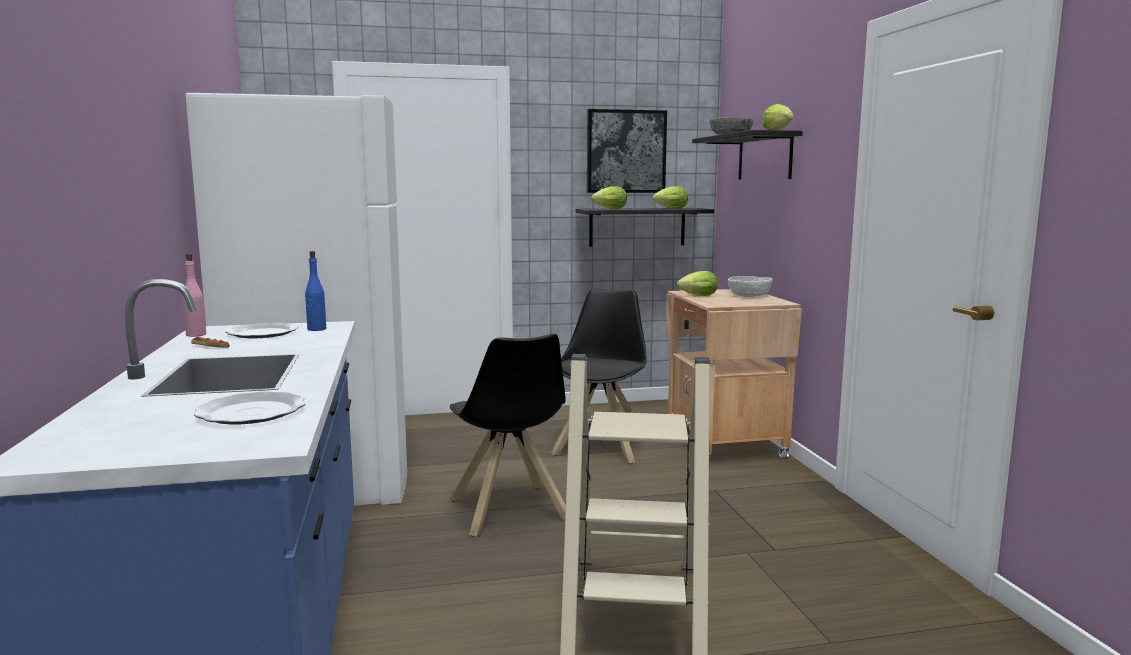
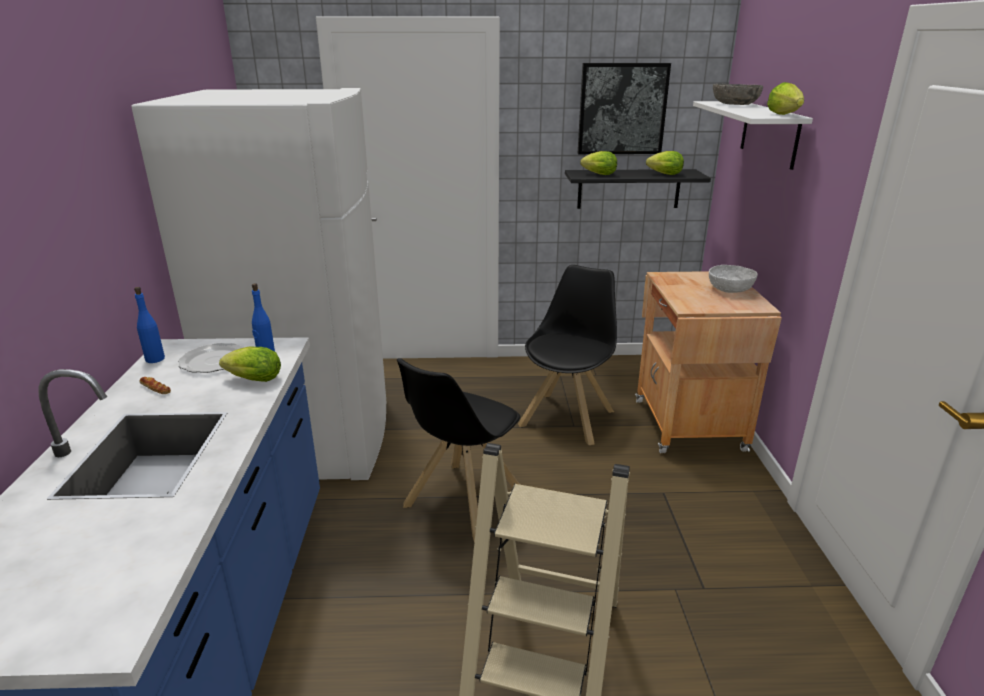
camera: 10 degrees right, 15 degrees up
pink bottle [183,254,206,337] -> blue bottle [134,287,165,363]
plate [194,392,306,424] -> none
black chair [450,334,566,537] -> black chair turned 45 degrees clockwise [397,358,521,542]
lettuce [677,271,718,296] -> lettuce moved to [219,347,281,382]
black shelf [692,130,803,179] -> white shelf [693,101,813,170]

